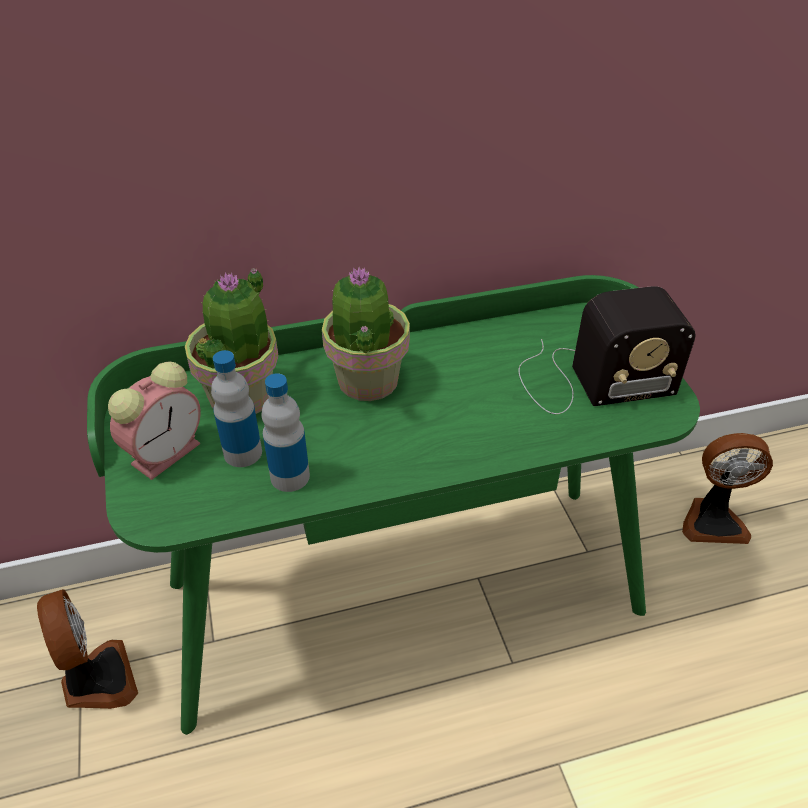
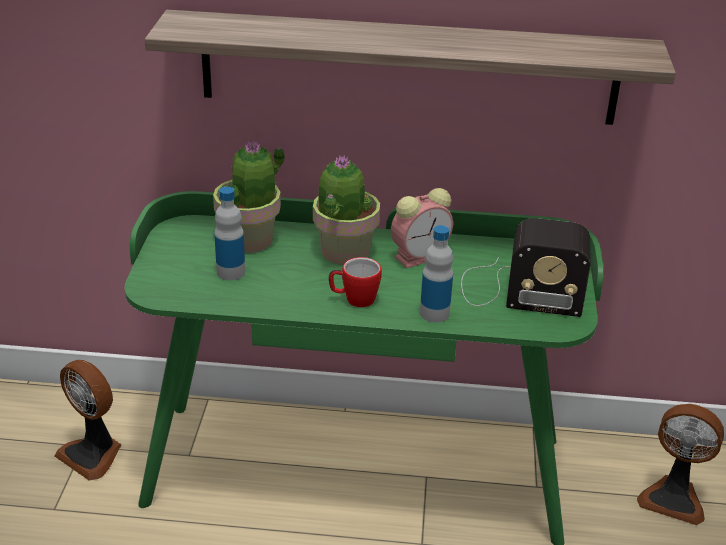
camera: 20 degrees right, 10 degrees down
fan [37,589,138,709] -> fan turned 135 degrees clockwise [55,360,121,481]
alarm clock [108,361,201,480] -> alarm clock moved to [391,188,453,268]
bottle [261,373,310,492] -> bottle moved to [420,225,453,323]
none -> shelf [145,10,676,125]
none -> mug [329,257,382,307]

